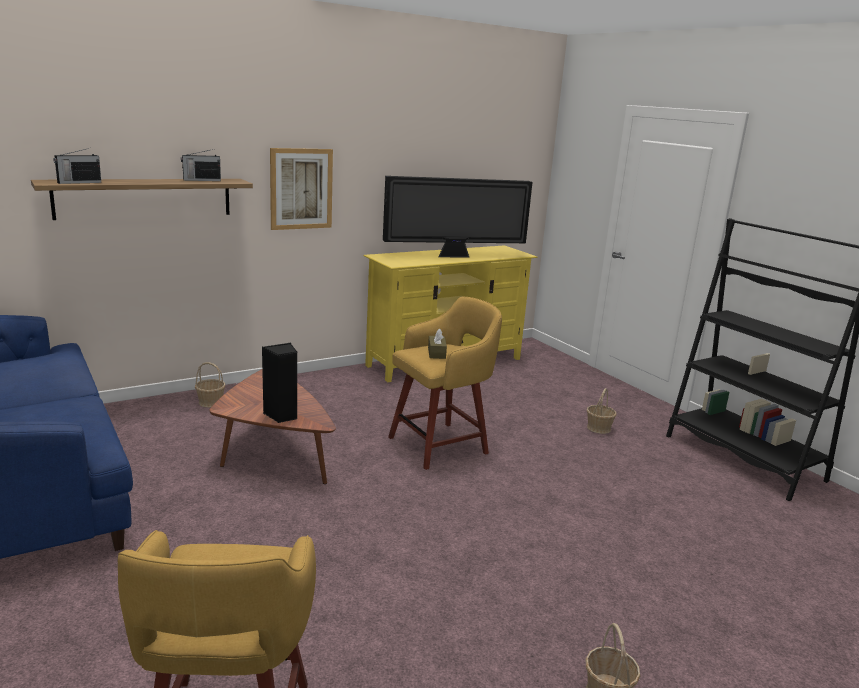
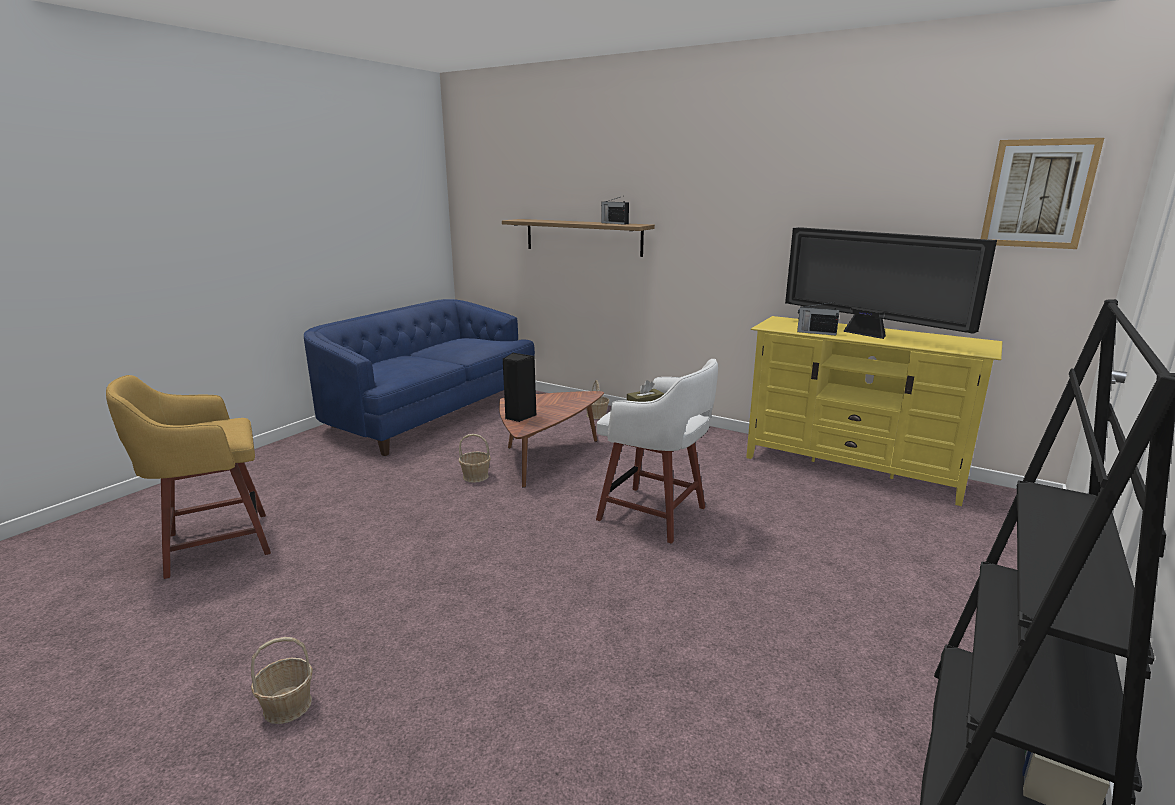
camera: 65 degrees right, 0 degrees up
radio [53,148,101,184] -> radio moved to [797,302,840,336]
picture [270,148,333,230] -> picture moved to [981,138,1104,249]
yellow stool [388,297,502,470] -> white stool [596,359,718,544]
basket [587,388,616,434] -> basket moved to [459,434,491,483]

